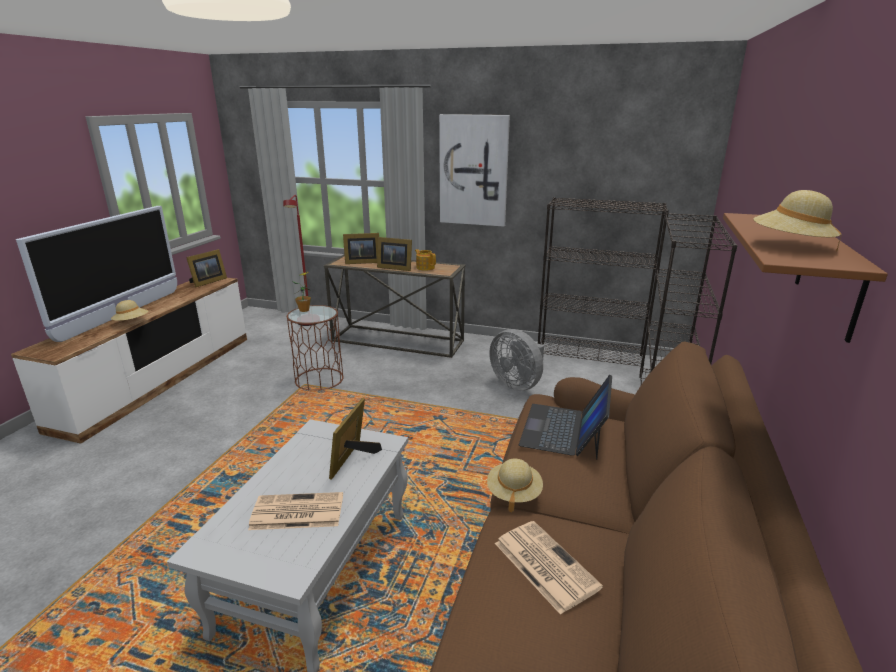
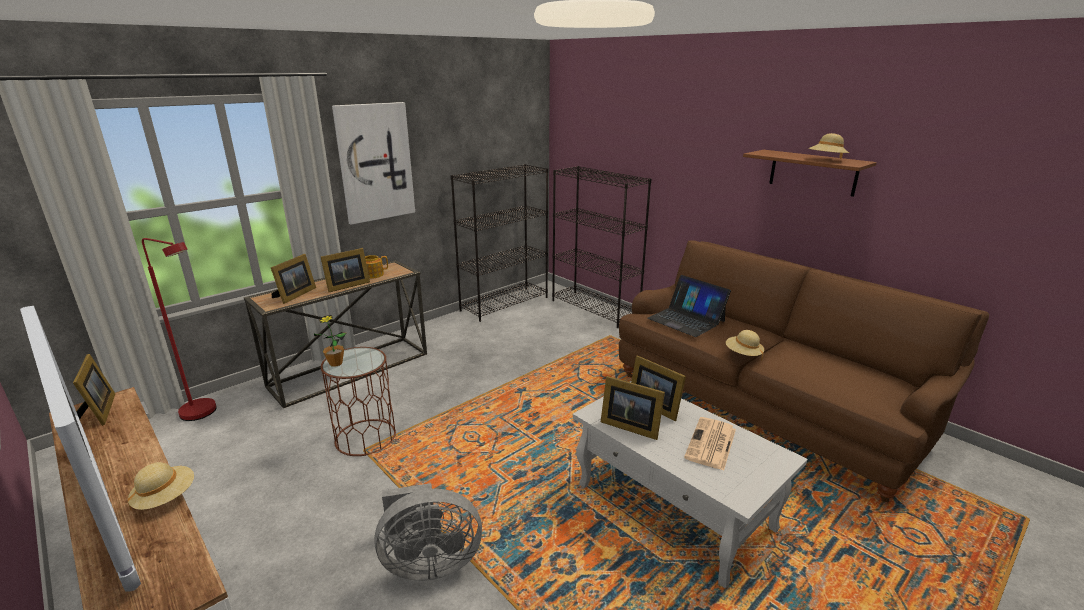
camera: 60 degrees left, 0 degrees up
grey fan [489,329,544,391] -> grey fan moved to [374,483,482,581]
newspaper [495,521,603,615] -> none
none -> picture frame [601,376,665,440]

